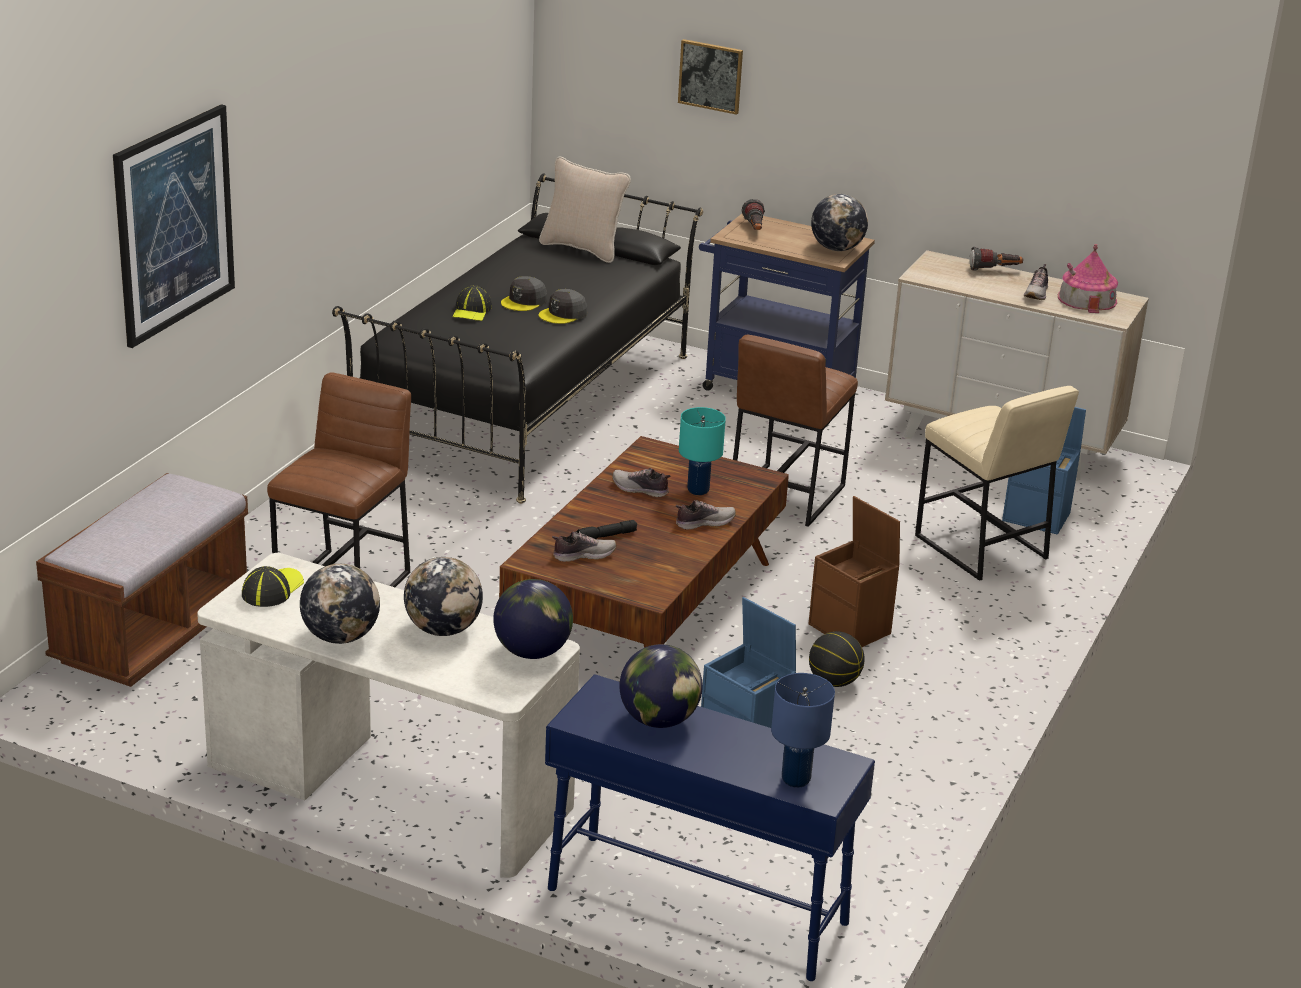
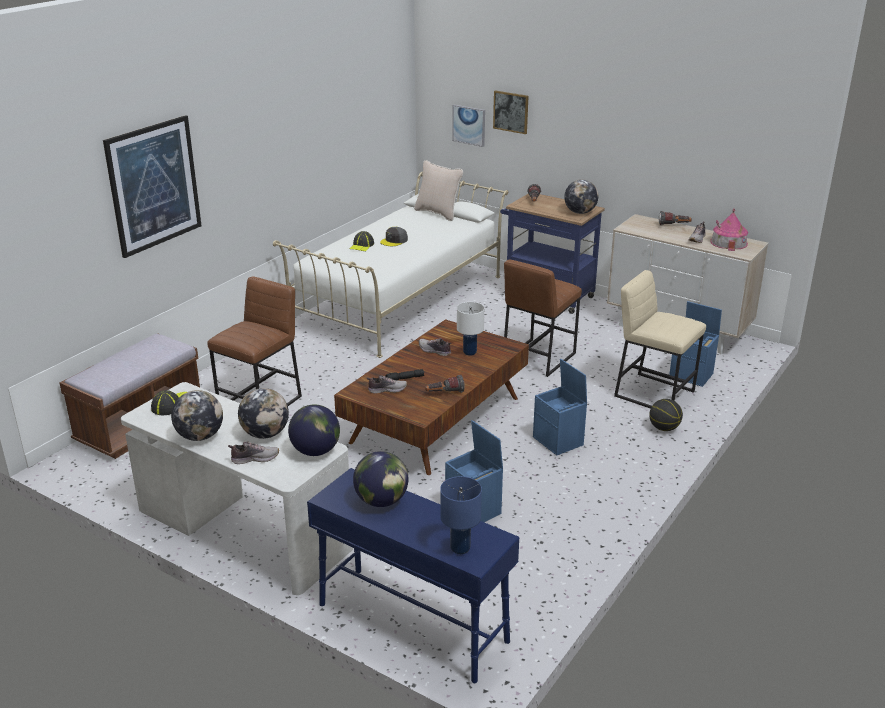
camera: 10 degrees right, 0 degrees up
black bed [332,174,703,503] -> white bed [273,172,508,358]
grey cap [539,289,587,324] -> none
shoe [676,500,736,530] -> shoe moved to [228,441,279,464]
turquoise table lamp [679,407,726,495] -> white table lamp [457,302,484,356]
brown storage box [808,496,900,647] -> blue storage box [533,359,587,456]
basketball [809,631,865,687] -> basketball moved to [649,399,683,431]
beige chair [915,386,1079,581] -> beige chair turned 150 degrees clockwise [614,270,706,409]
none -> flashlight [425,375,465,393]
none -> picture [452,105,485,147]

